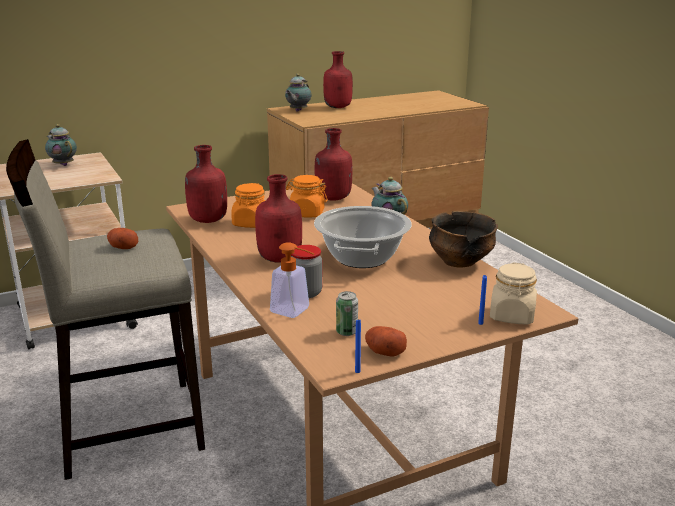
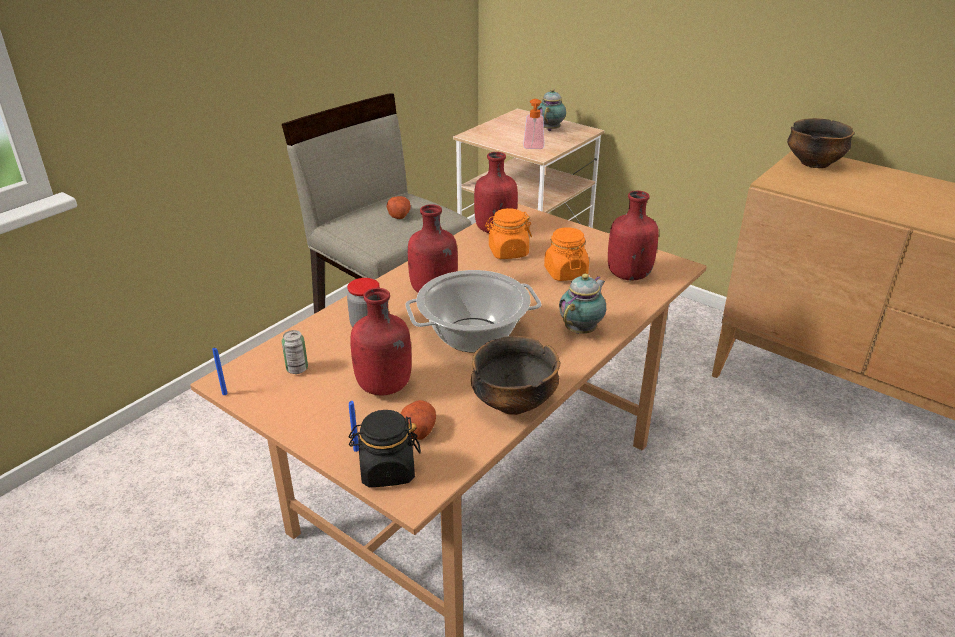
camera: 65 degrees right, 10 degrees up
soap dispenser [270,242,314,318] -> soap dispenser moved to [523,99,544,149]
teapot [285,74,311,111] -> bowl [787,118,855,168]
red bottle [323,51,353,108] -> red bottle moved to [350,288,412,395]
potato [365,326,407,357] -> potato moved to [400,400,436,440]
beige jar [490,262,537,325] -> black jar [348,410,421,487]

